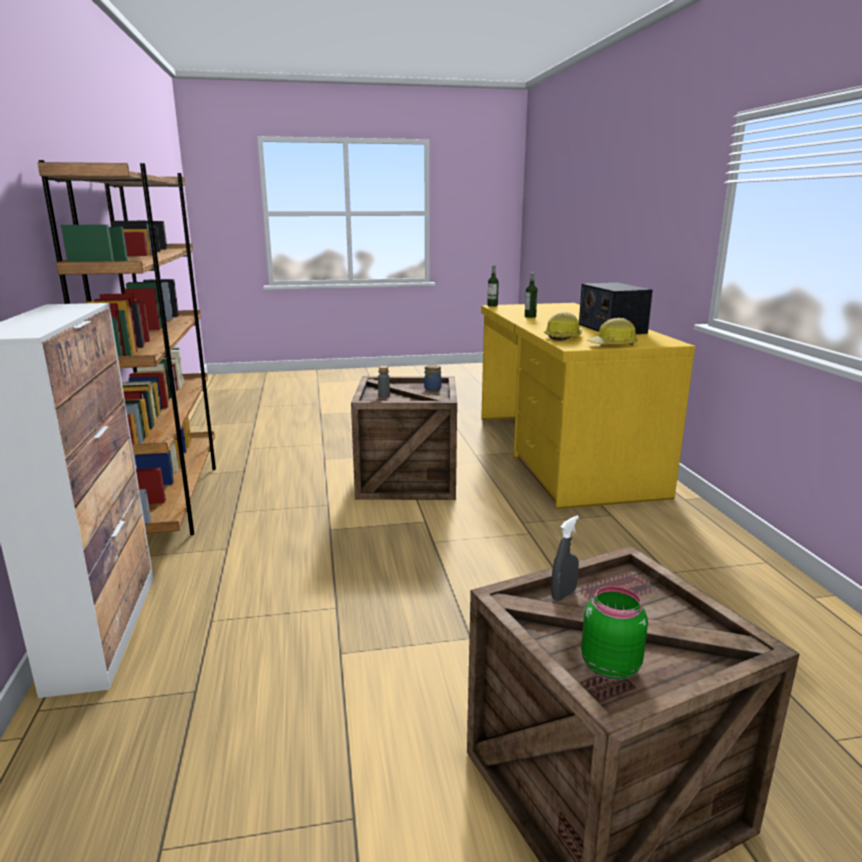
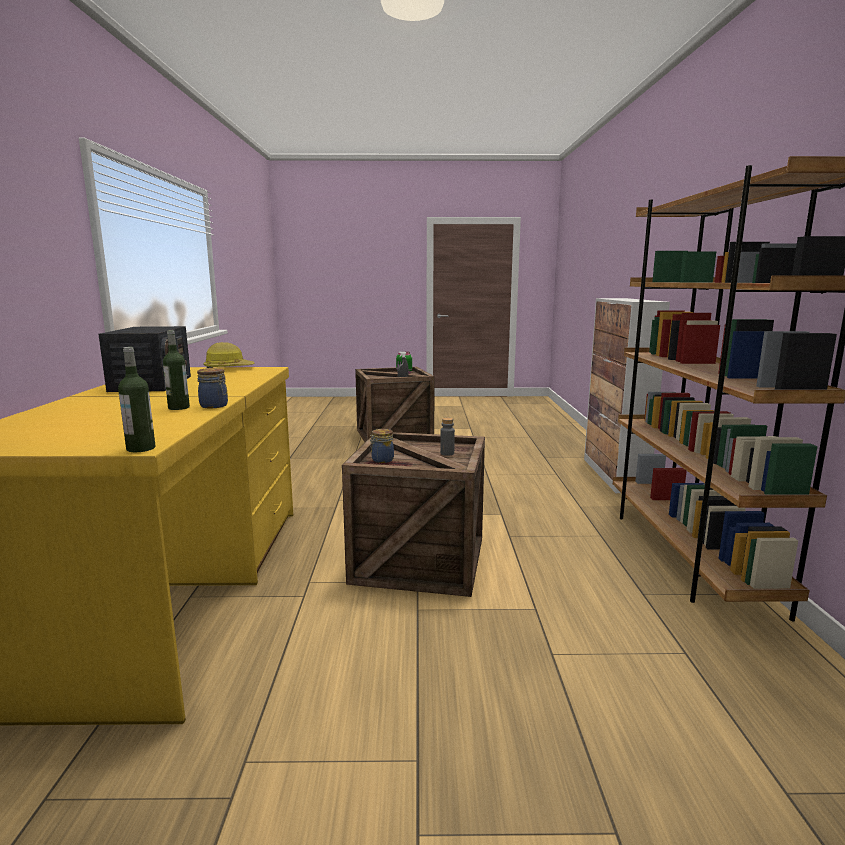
camera: 170 degrees left, 5 degrees down
hard hat [544,312,582,341] -> none
none -> jar [197,368,228,408]

